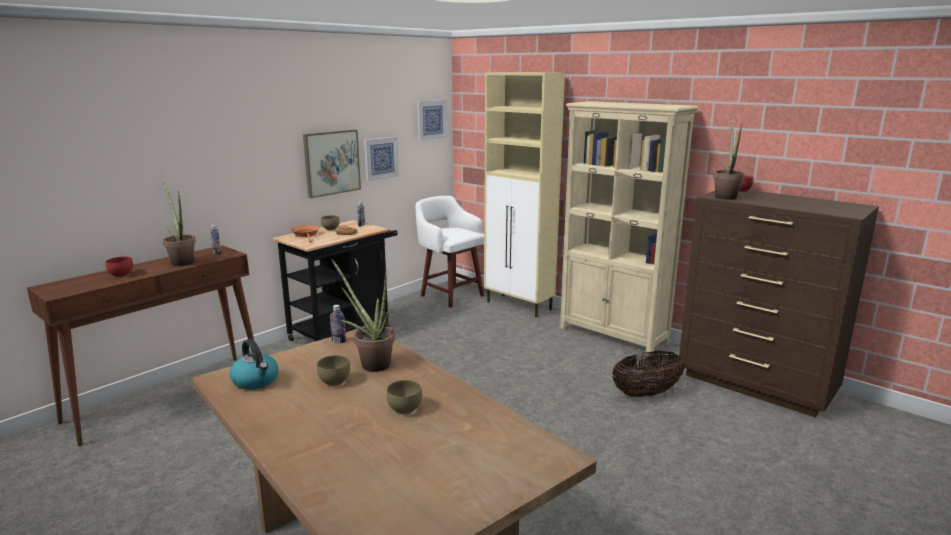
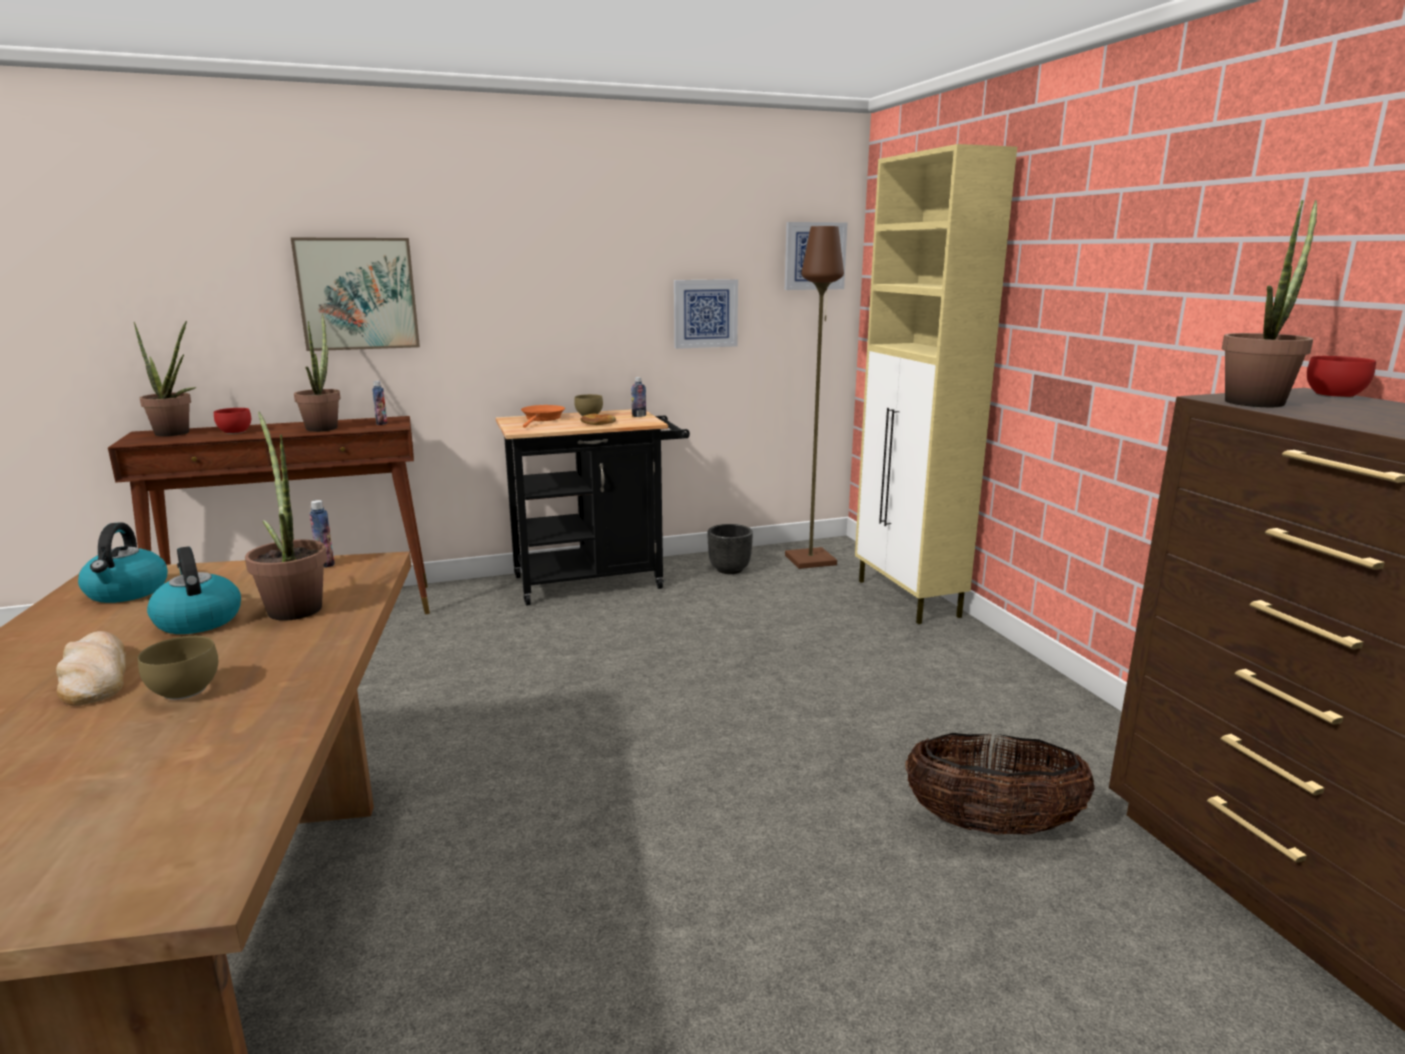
camera: 30 degrees right, 0 degrees up
picture [303,129,361,198] -> picture moved to [291,238,420,351]
brown bowl [317,355,350,386] -> kettle [147,546,241,634]
white stool [415,196,484,308] -> brown floor lamp [785,226,844,569]
beige bookcase [559,101,698,356] -> none
none -> bread [56,631,126,706]
none -> potted plant [134,321,197,437]
none -> black planter [707,524,753,574]

